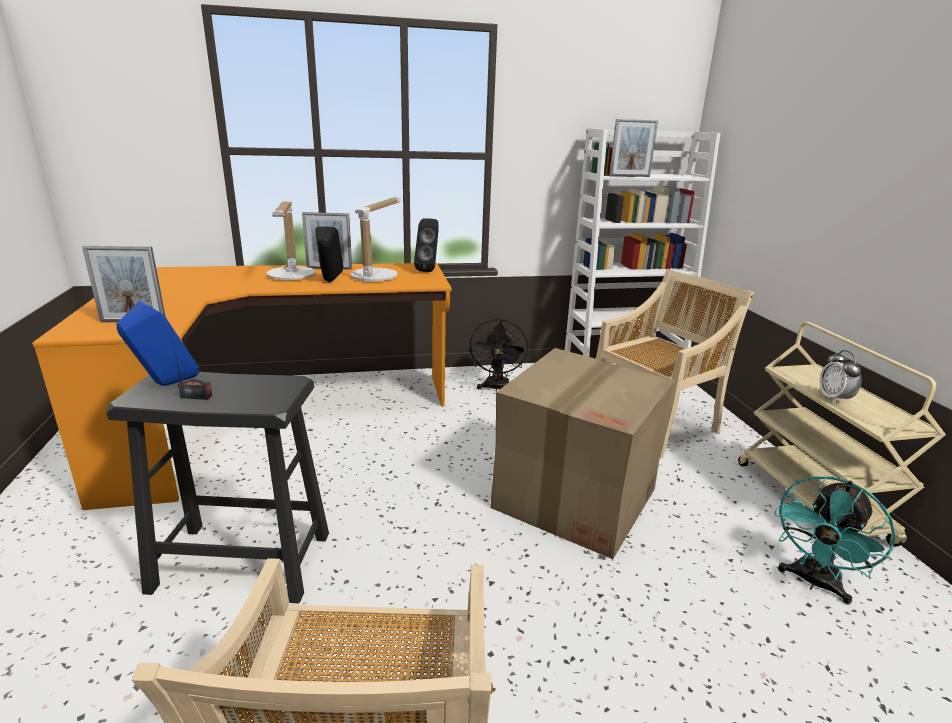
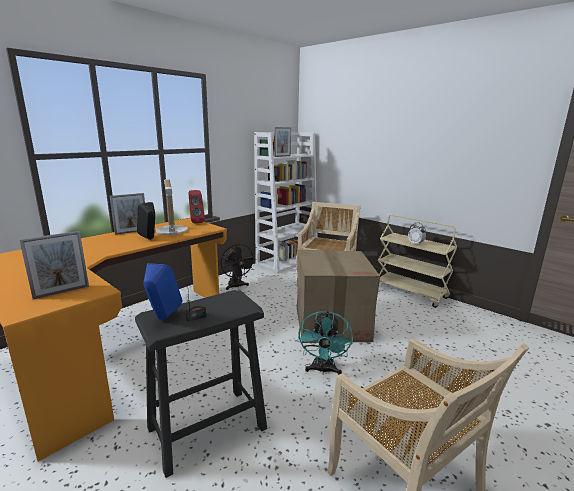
camera: 35 degrees left, 5 degrees down
table lamp [267,200,316,280] -> none
black speaker [414,218,439,272] -> red speaker [188,190,205,223]
turquoise fan [774,476,896,605] -> turquoise fan moved to [298,311,353,375]

